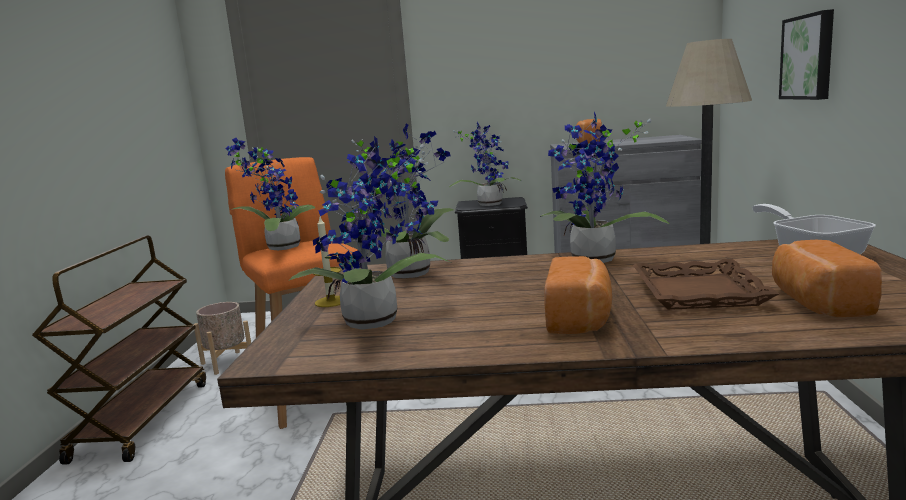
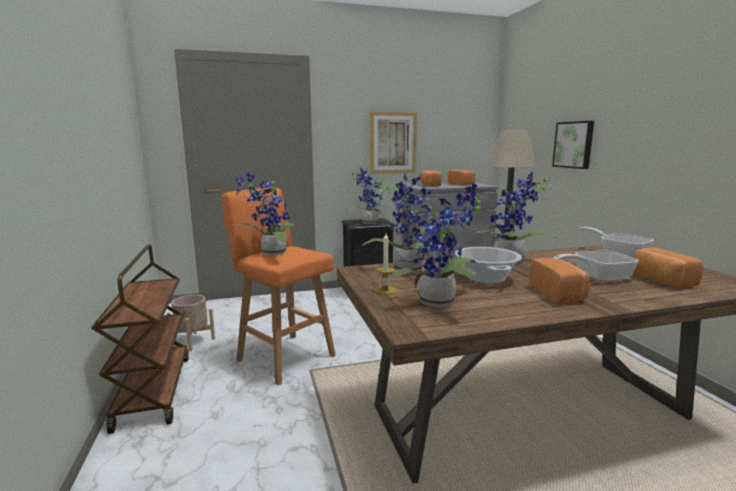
camera: 20 degrees left, 0 degrees up
brown tray [633,259,779,310] -> frying pan [553,250,639,282]
none -> picture [370,112,417,174]
none -> bread [448,170,475,186]
none -> cooking pot [455,247,522,284]

